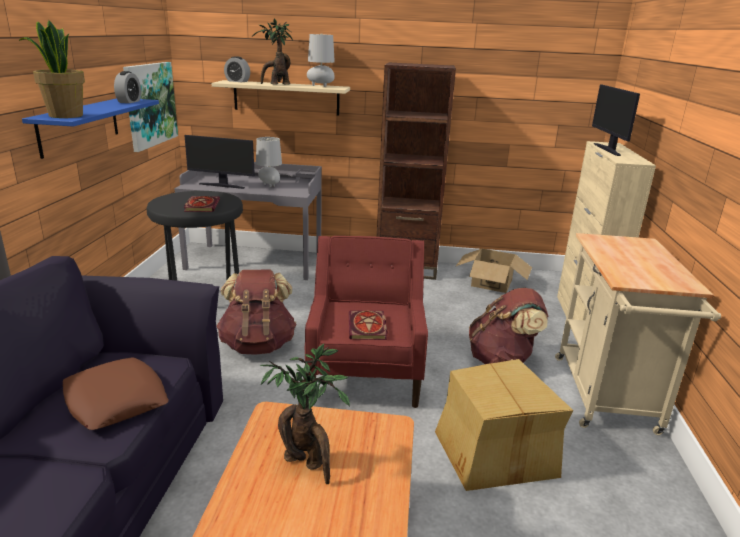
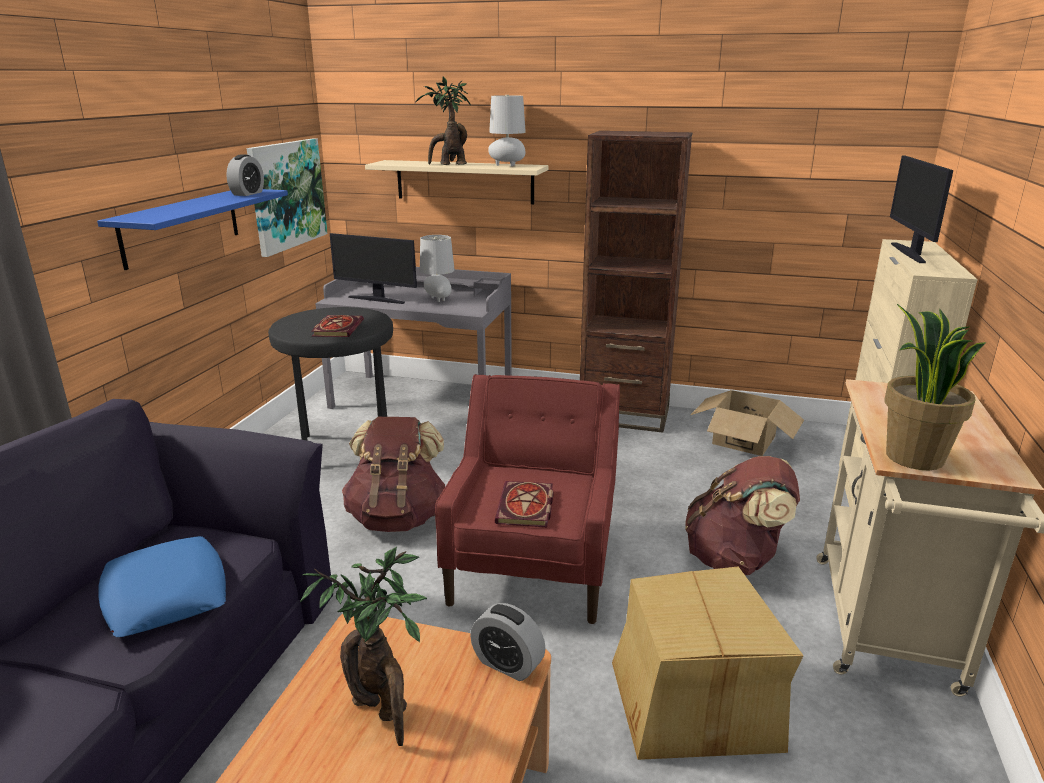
camera: 10 degrees right, 0 degrees up
potted plant [19,20,85,118] -> potted plant moved to [885,304,986,470]
brown pillow [62,358,168,430] -> blue pillow [98,536,226,637]
alarm clock [224,56,250,82] -> alarm clock moved to [470,603,546,681]

